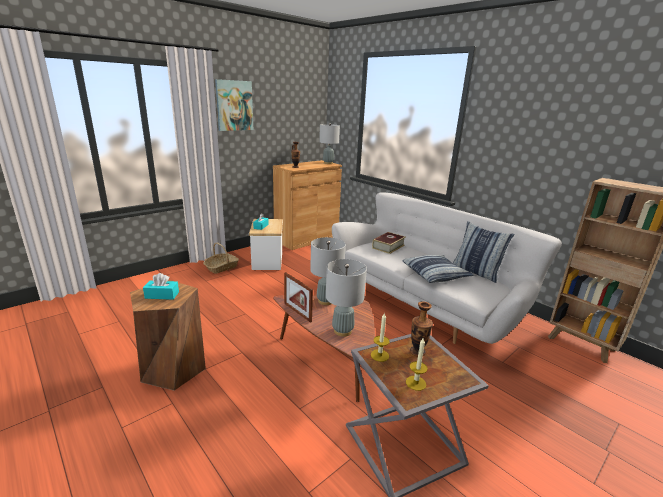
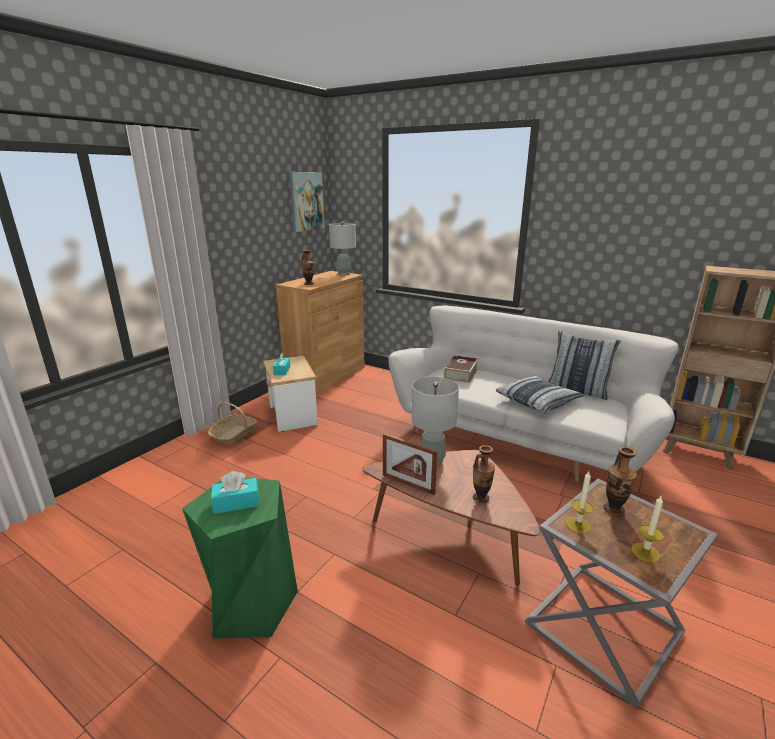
camera: 15 degrees left, 0 degrees up
brown stool [130,280,206,390] -> green stool [182,478,298,639]
picture [215,79,253,131] -> picture moved to [289,172,325,232]
grey table lamp [326,259,367,337] -> vase [473,445,495,503]

